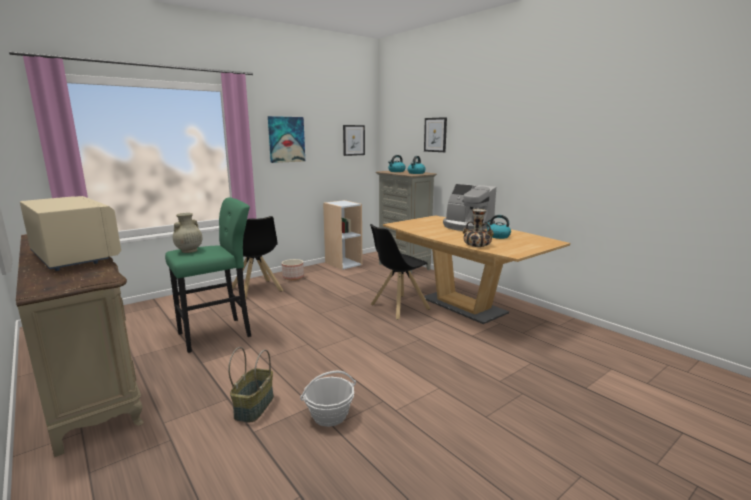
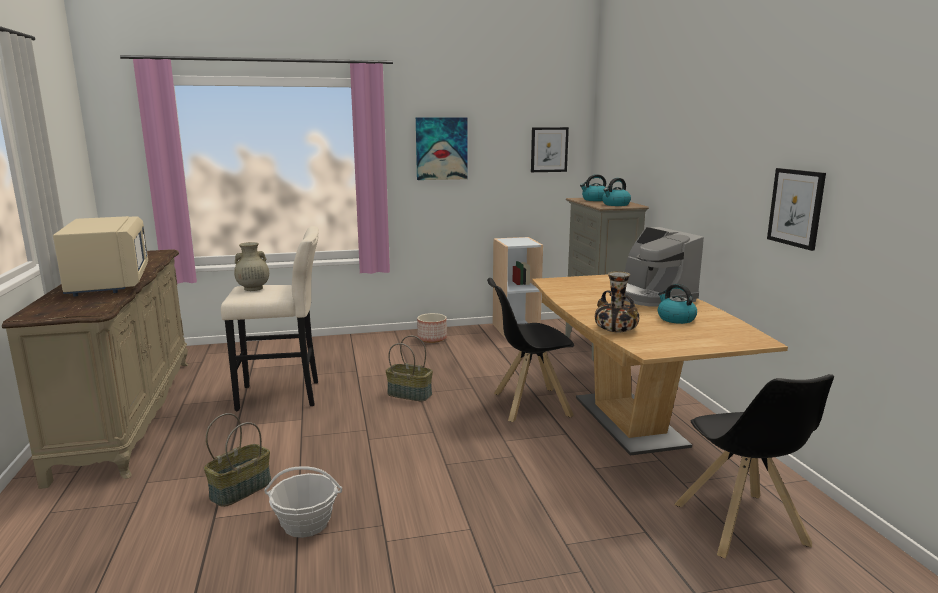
camera: 25 degrees right, 0 degrees up
green stool [165,197,251,353] -> beige stool [221,226,319,411]
black chair [232,216,283,299] -> black chair moved to [674,374,834,558]
picture [424,117,447,152] -> picture moved to [767,168,826,251]
none -> basket [386,336,433,401]

